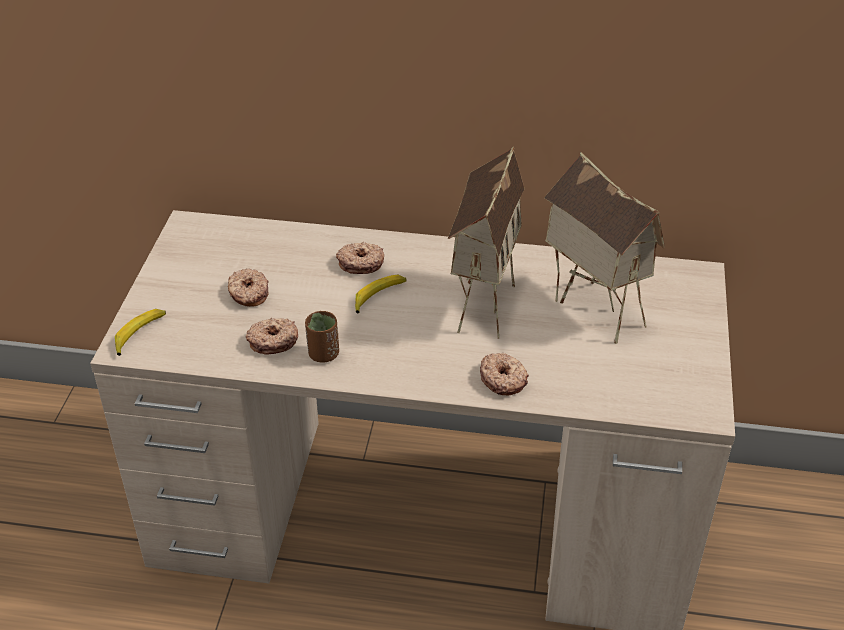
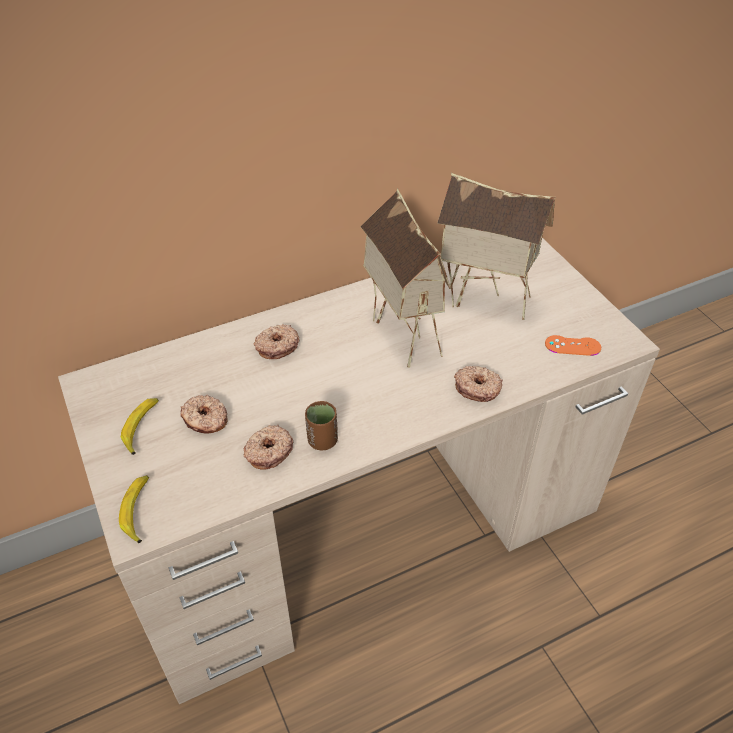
camera: 35 degrees left, 5 degrees up
banana [355,274,407,313] -> banana moved to [121,398,159,455]
none -> orange game controller [545,335,601,356]

